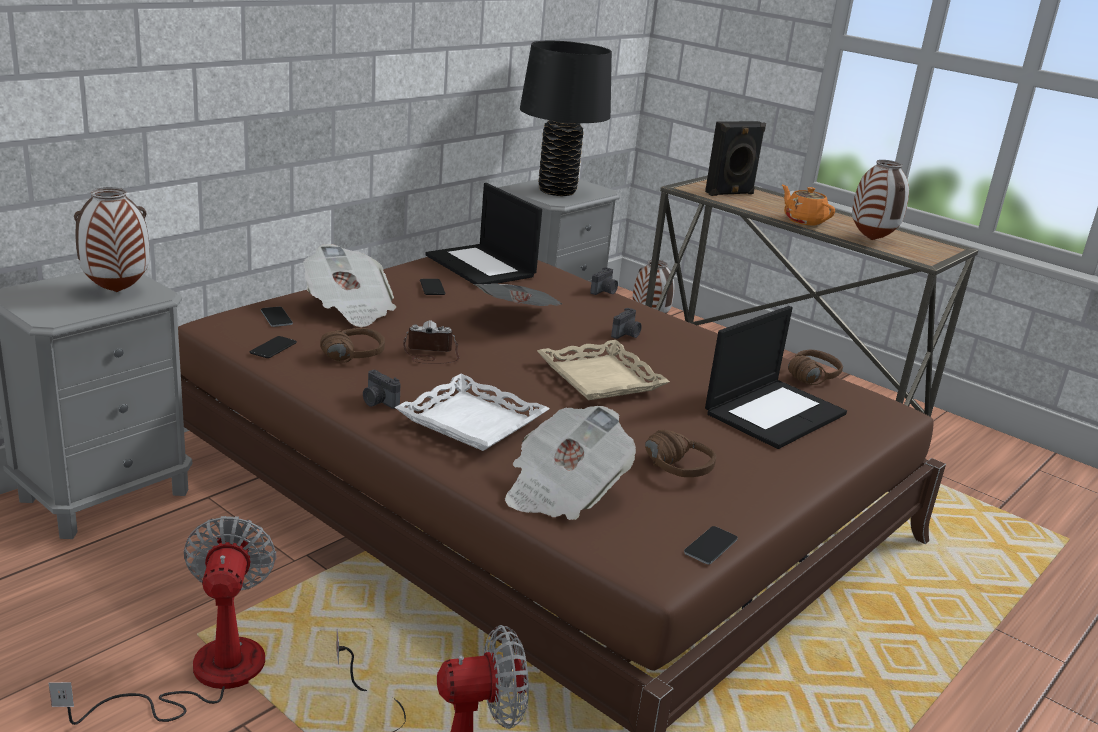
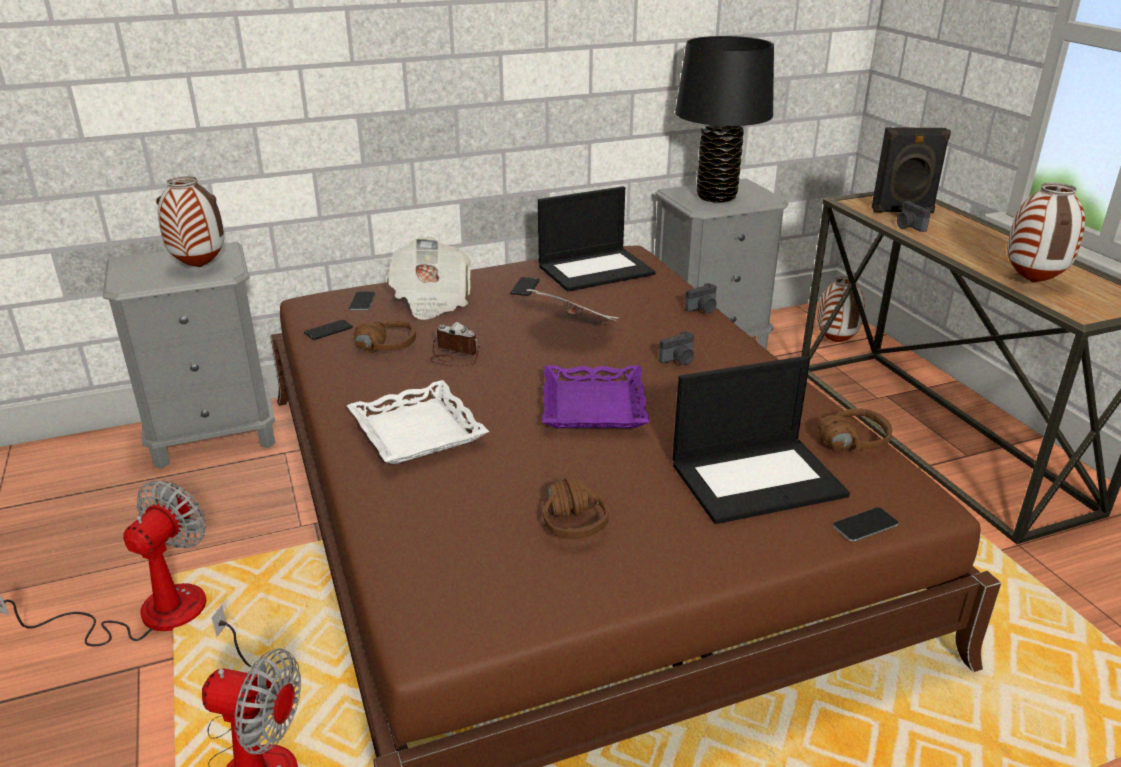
camera: 30 degrees right, 5 degrees up
camera [363,370,400,409] -> camera moved to [897,201,931,232]
laptop [425,183,542,284] -> laptop turned 105 degrees counterclockwise [538,186,656,291]
newspaper [505,406,636,520] -> none
beige tray [537,340,670,400] -> purple tray [542,365,650,428]
phone [684,526,738,564] -> phone moved to [833,507,898,541]
orange teapot [782,185,835,226] -> none

